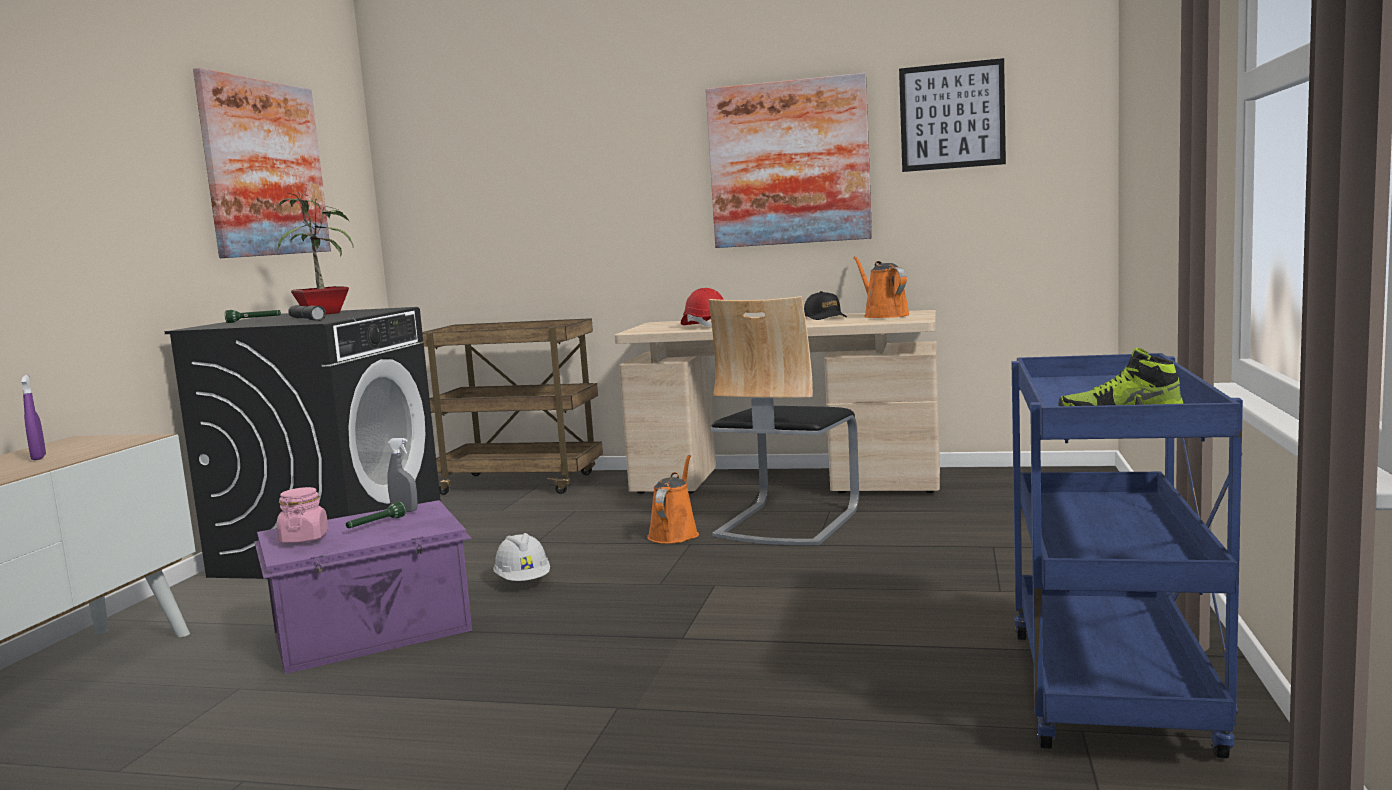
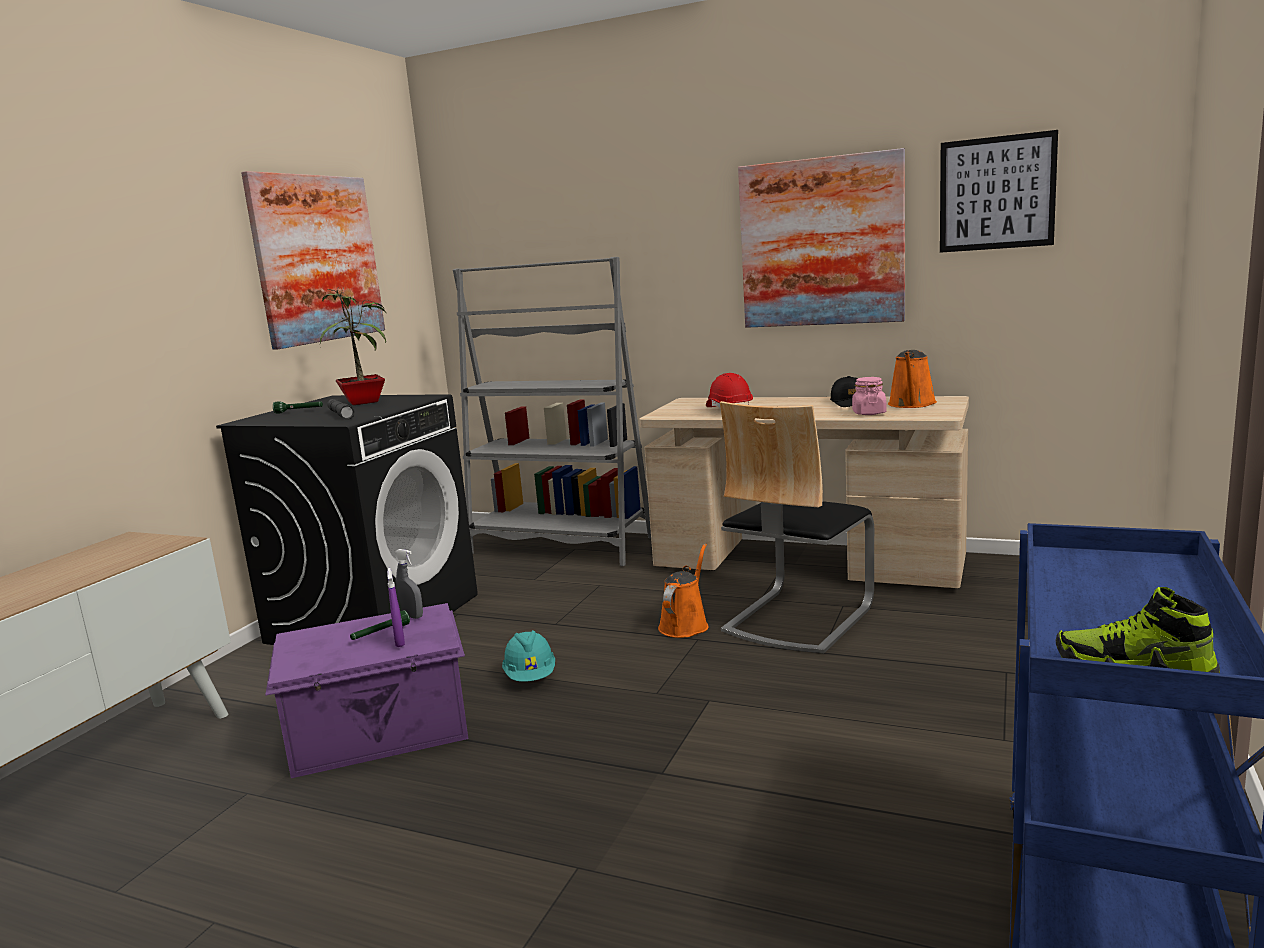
camera: 10 degrees right, 5 degrees up
purple spray bottle [21,375,46,460] -> purple spray bottle moved to [387,568,405,647]
pink jar [277,487,328,543] -> pink jar moved to [852,377,887,415]
brown cart [420,318,603,495] -> grey bookcase [453,257,651,566]
white hard hat [493,533,550,581] -> turquoise hard hat [502,630,555,682]
orange watering can [853,256,910,318] -> orange watering can turned 150 degrees counterclockwise [888,350,937,408]

